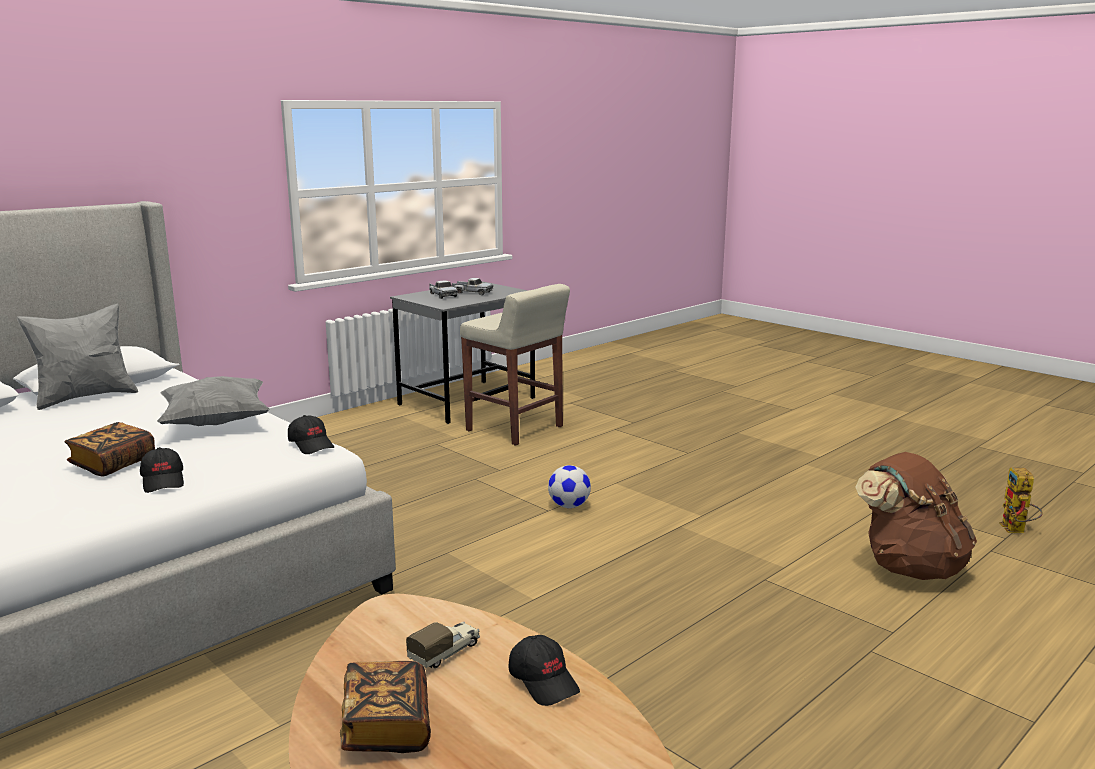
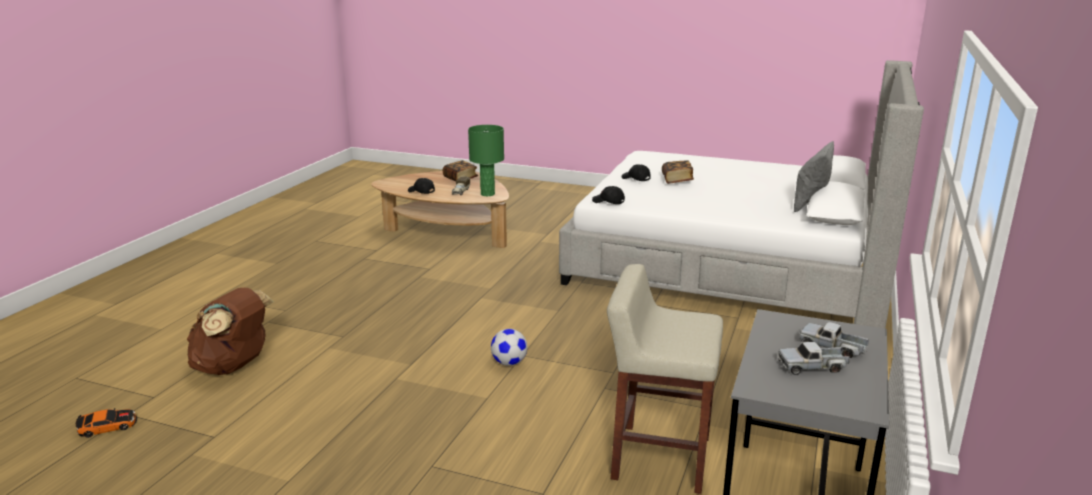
camera: 155 degrees right, 5 degrees up
grey pillow [157,376,270,426] -> none
toy robot [999,468,1043,533] -> toy car [76,408,137,438]
none -> green table lamp [468,125,504,196]

